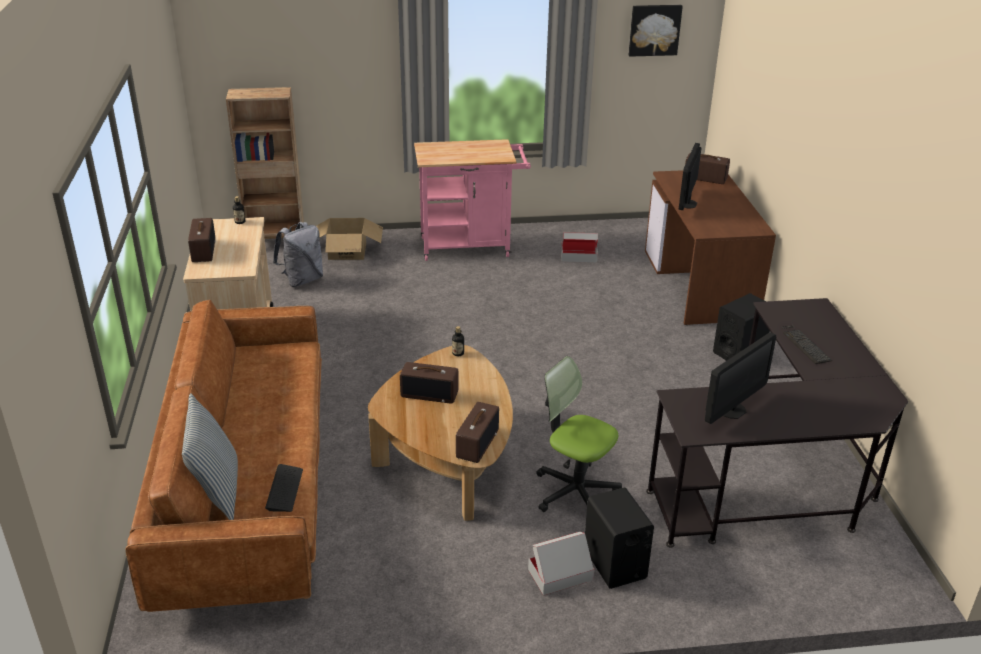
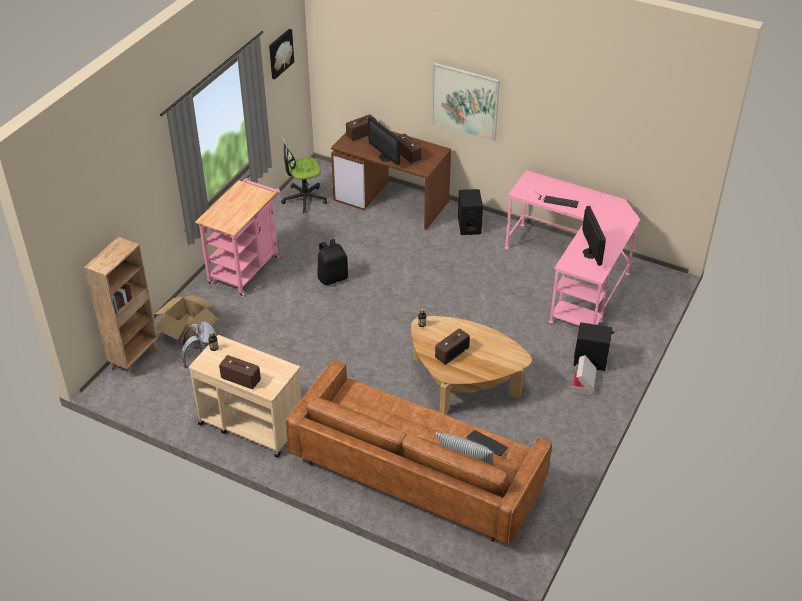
camera: 55 degrees left, 10 degrees up
radio [456,402,499,463] -> radio moved to [397,133,421,164]
office chair [536,356,622,512] -> office chair moved to [281,136,327,213]
cardboard box [561,232,598,262] -> none
black desk [646,298,908,548] -> pink desk [505,170,640,326]
none -> black backpack [317,239,348,285]
none -> picture [431,63,500,142]

